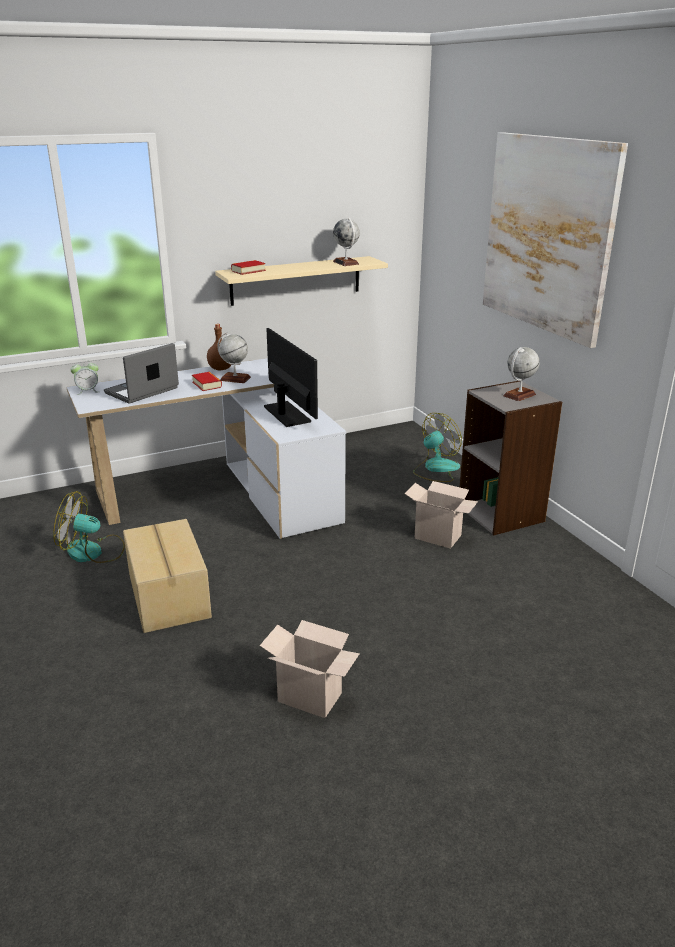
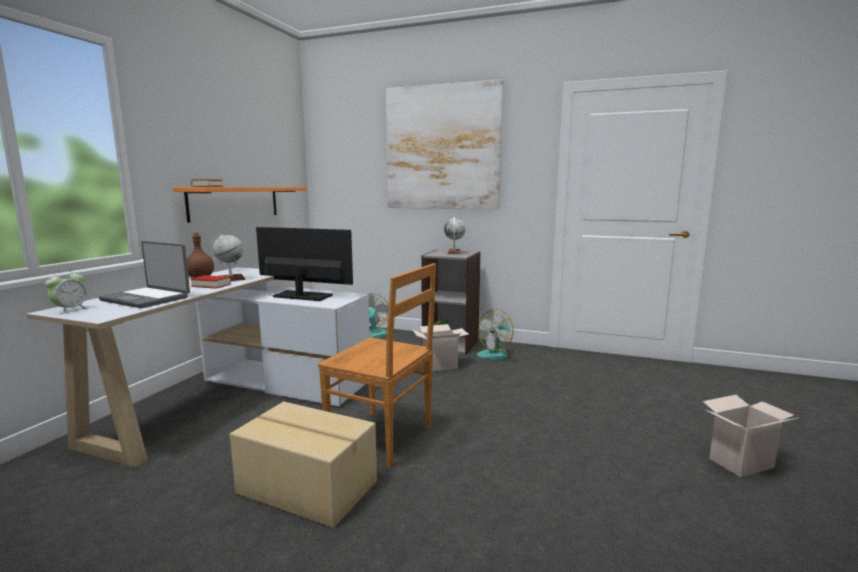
camera: 45 degrees left, 15 degrees down
fan [53,491,125,563] -> fan moved to [477,309,517,360]
laptop [104,343,179,403] -> laptop turned 60 degrees counterclockwise [99,241,190,308]
beige shelf [215,256,388,306] -> orange shelf [173,187,307,223]
cardboard box [260,620,360,718] -> cardboard box moved to [703,395,797,477]
globe [333,218,360,266] -> none
none -> brown chair [318,263,436,468]

